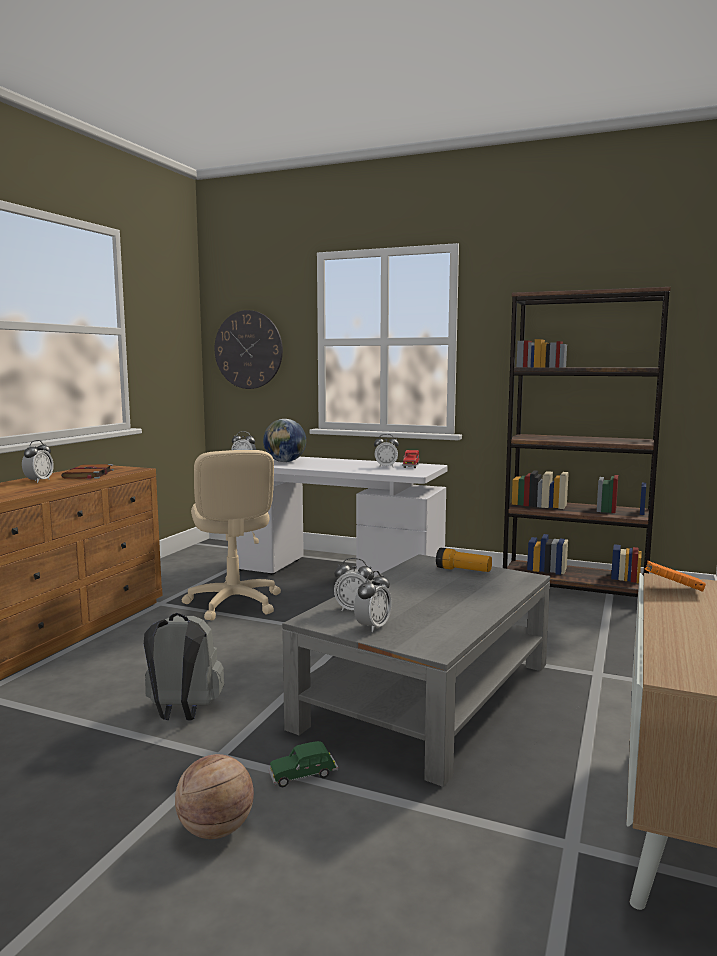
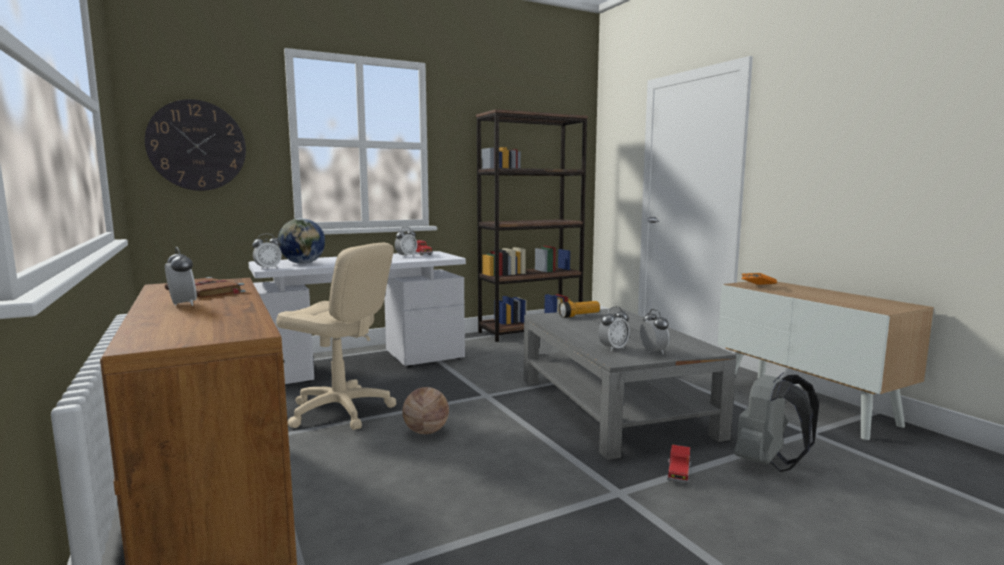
camera: 50 degrees left, 0 degrees up
grey backpack [144,613,224,721] -> grey backpack moved to [734,372,819,472]
basketball [175,754,254,839] -> basketball moved to [402,387,449,434]
green toy car [269,741,338,787] -> red toy car [667,444,691,484]

